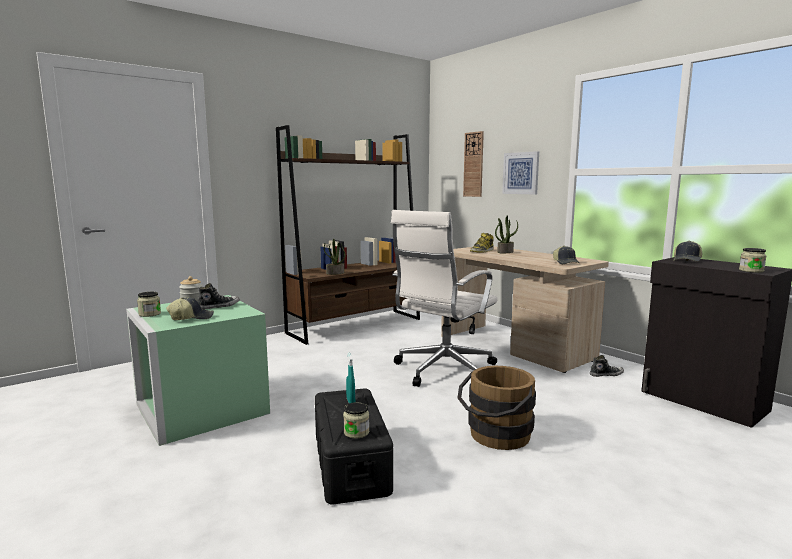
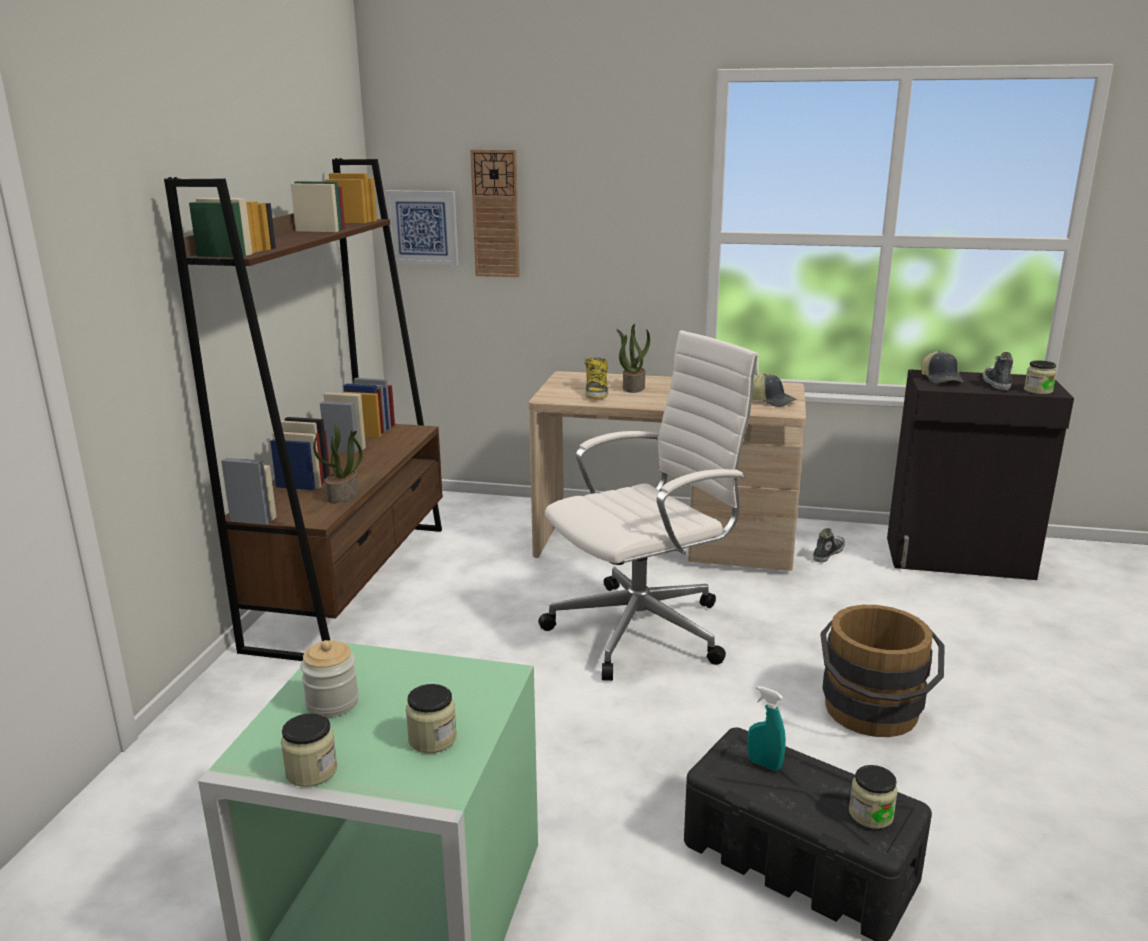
camera: 40 degrees left, 10 degrees up
cap [166,297,214,320] -> jar [406,684,457,753]
shoe [197,283,239,310] -> shoe moved to [983,352,1013,390]
white office chair [391,210,498,387] -> white office chair turned 120 degrees counterclockwise [538,330,759,681]
picture [502,151,539,194] -> picture moved to [385,190,458,265]

